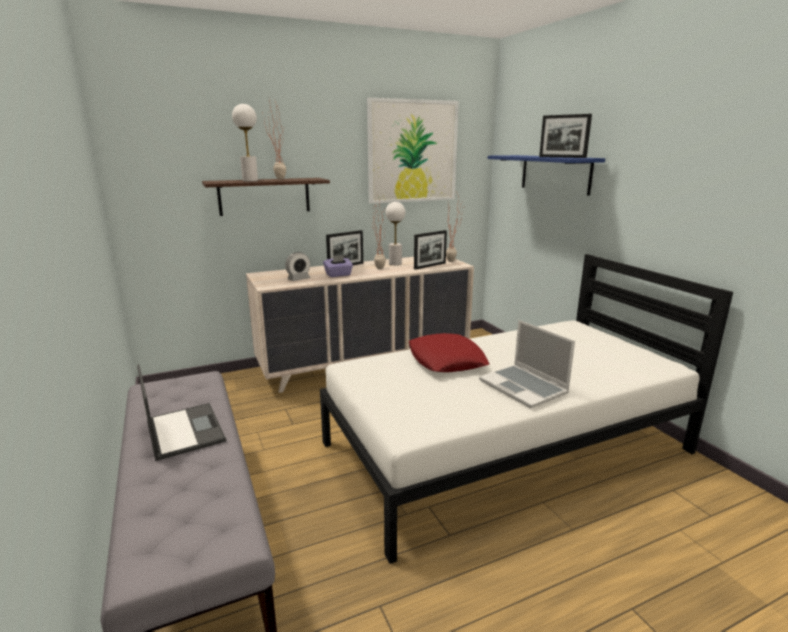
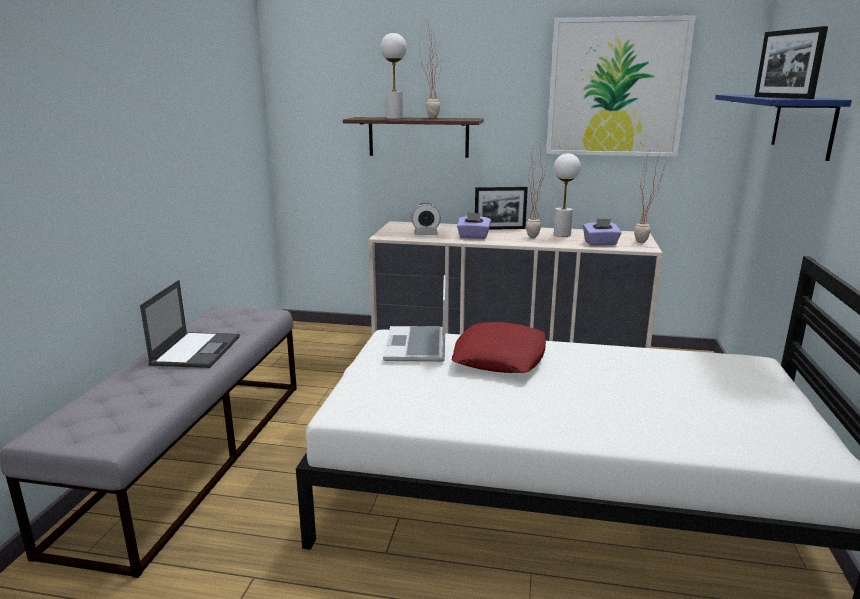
camera: 35 degrees right, 0 degrees up
picture frame [414,230,447,270] -> purple tissue box [583,219,622,246]
laptop [479,320,575,408] -> laptop moved to [383,275,446,362]

